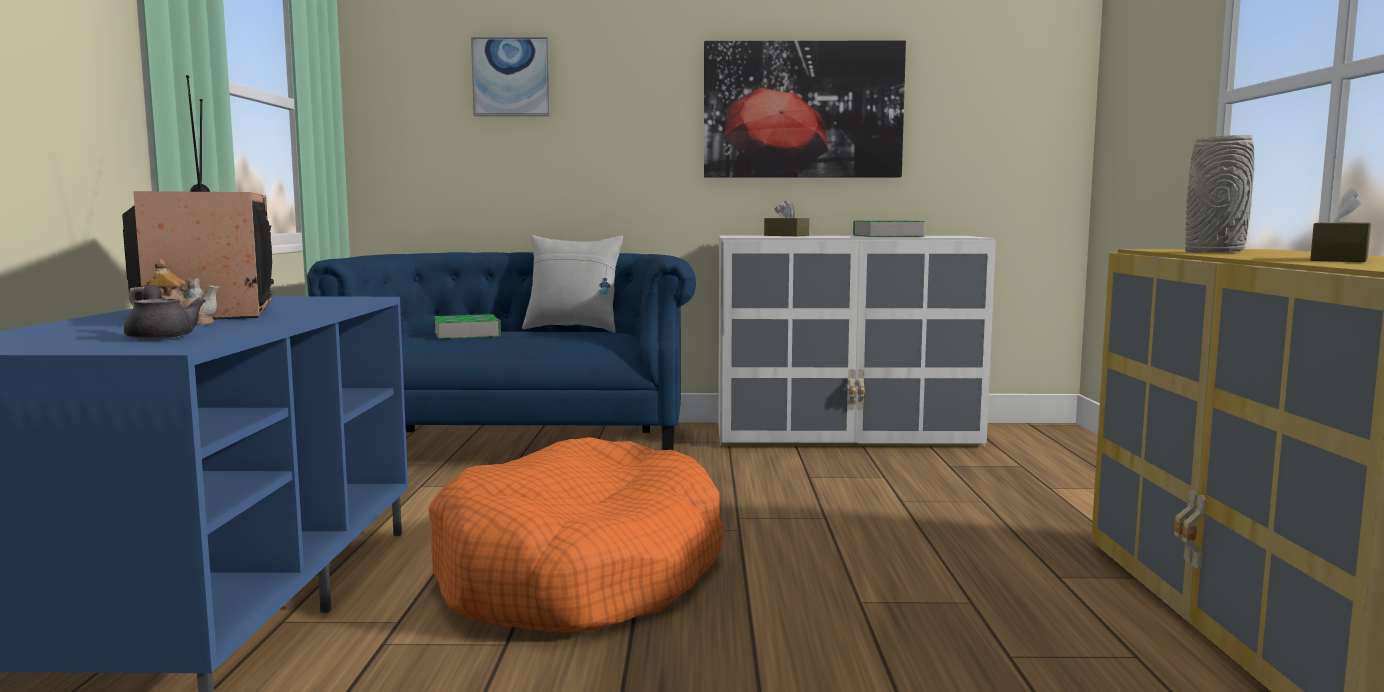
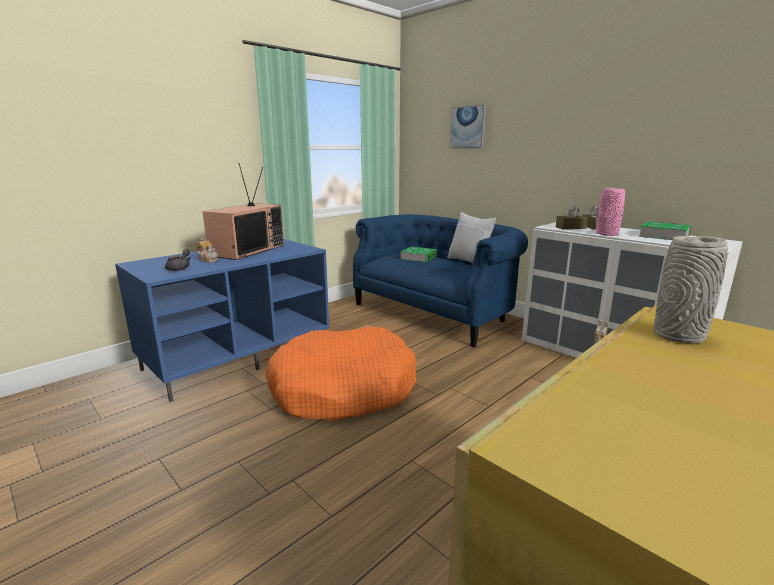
camera: 45 degrees right, 10 degrees up
picture [704,41,906,177] -> none
brown tissue box [1310,187,1371,262] -> brown tissue box moved to [556,206,588,229]
none -> pink vase [596,188,625,236]

